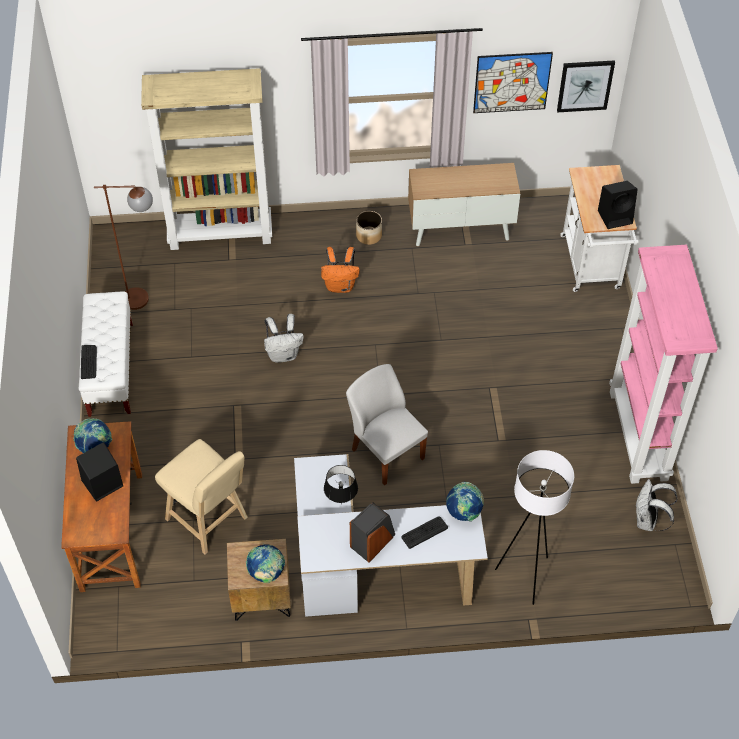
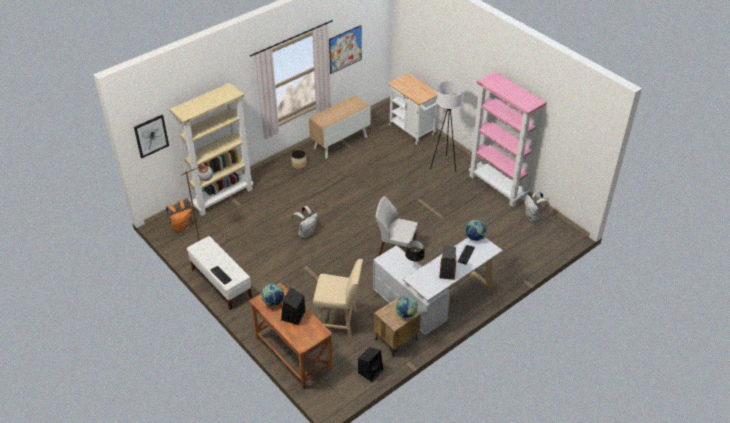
camera: 35 degrees left, 10 degrees down
orange backpack [321,247,360,293] -> orange backpack moved to [166,200,192,232]
white floor lamp [495,450,574,605] -> white floor lamp moved to [430,81,464,172]
picture [557,60,615,112] -> picture moved to [134,115,169,158]
black speaker [598,181,638,229] -> black speaker moved to [358,347,383,382]

